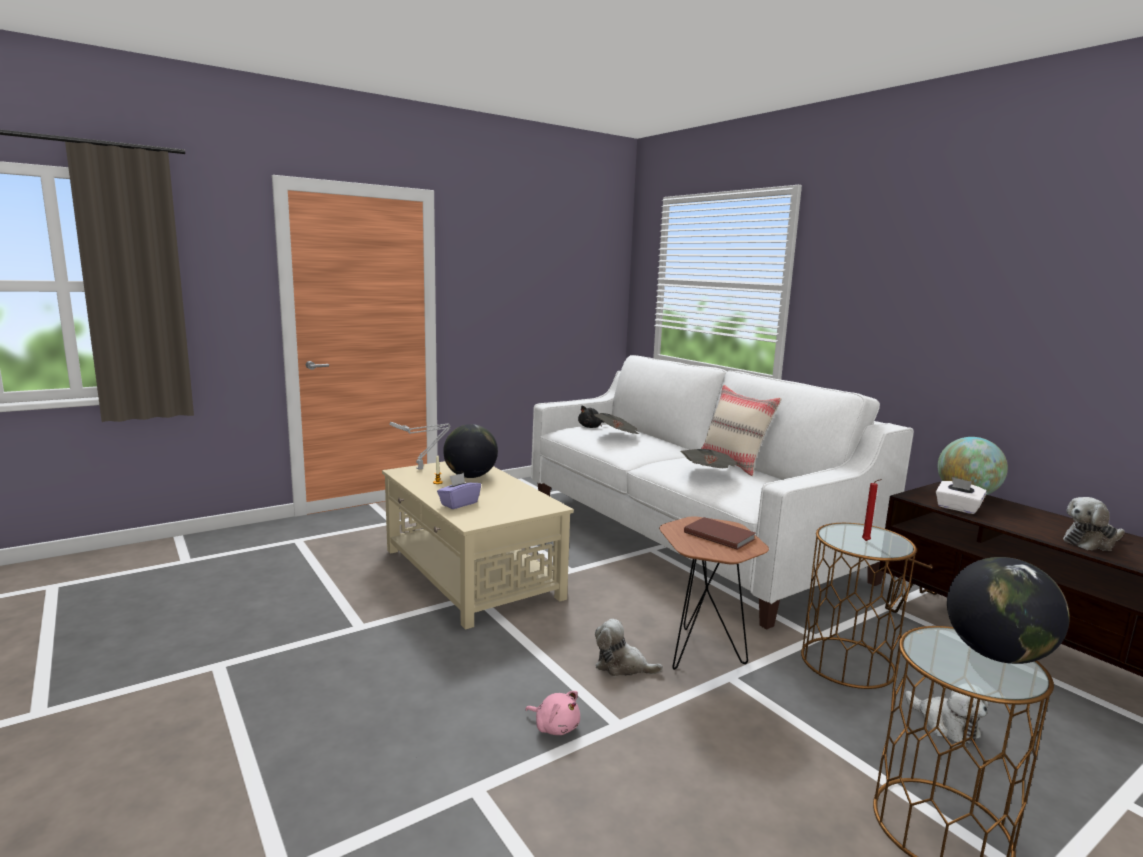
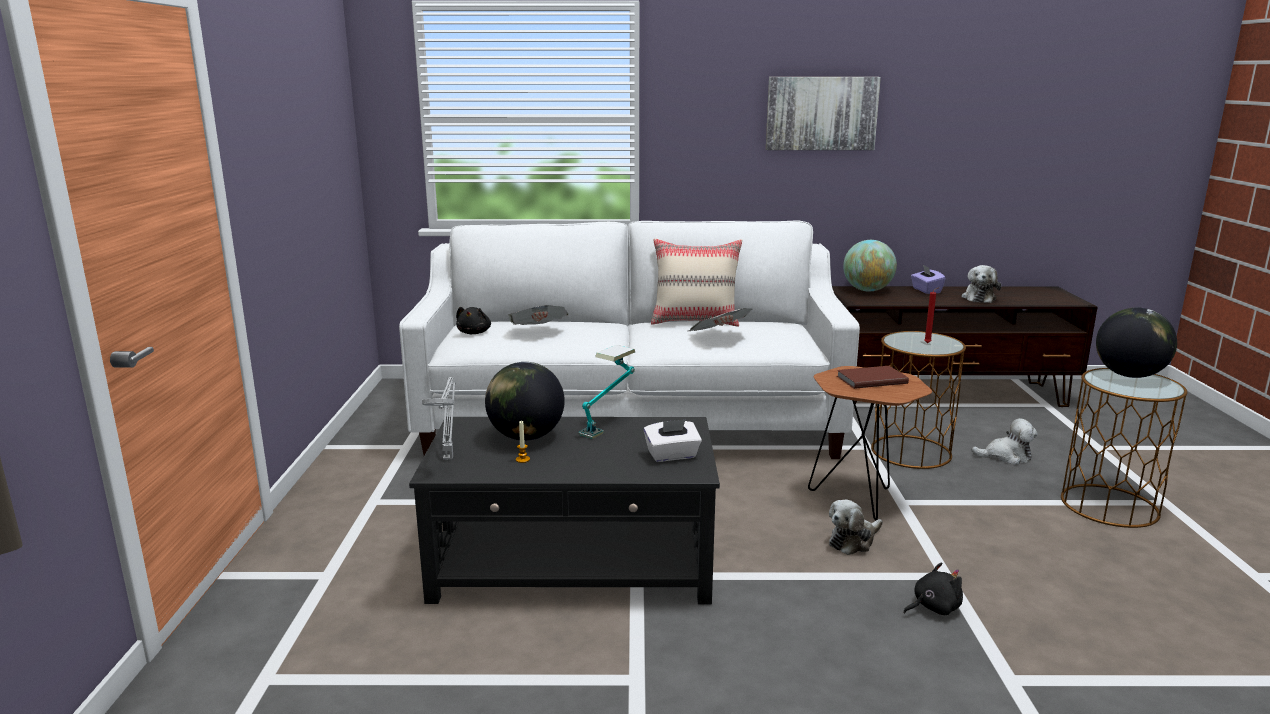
camera: 55 degrees left, 5 degrees up
beige coffee table [382,461,574,630] -> black coffee table [409,417,720,604]
purple tissue box [437,473,481,509] -> purple tissue box moved to [911,265,946,294]
pink plush toy [525,691,580,735] -> black plush toy [903,562,963,615]
white tissue box [936,477,987,514] -> white tissue box moved to [644,420,702,462]
none -> table lamp [579,345,635,439]
none -> picture [766,77,881,150]

